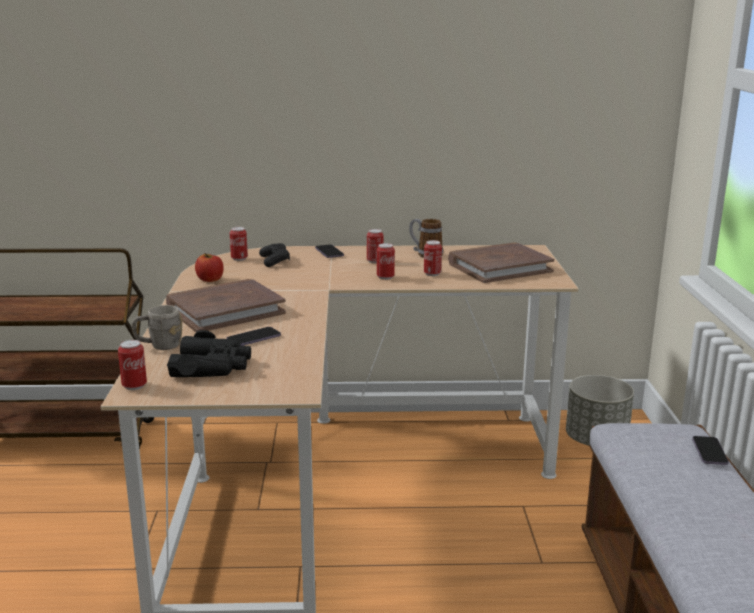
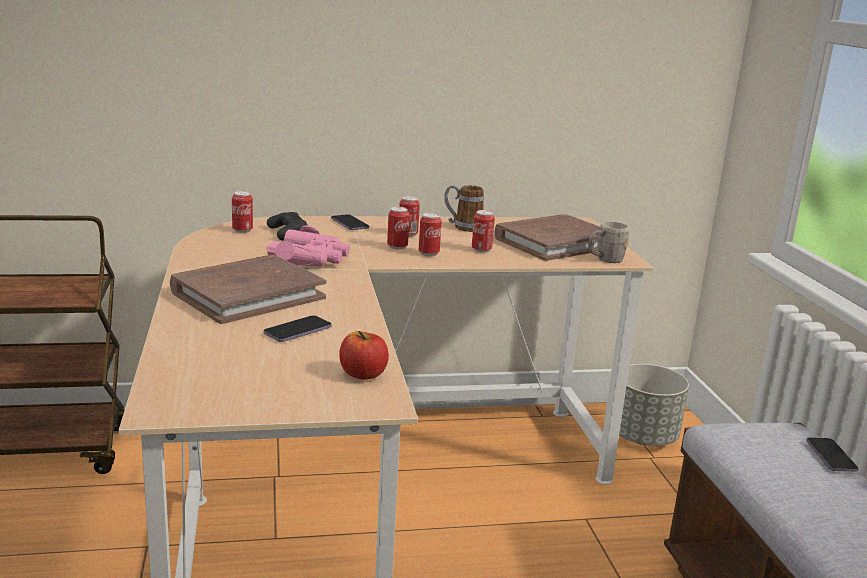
camera: 10 degrees left, 0 degrees up
can [118,340,147,390] -> can moved to [387,207,410,250]
grey mug [131,305,182,350] -> grey mug moved to [588,221,629,263]
black binoculars [167,330,251,377] -> none
apple [195,253,224,282] -> apple moved to [339,331,389,380]
none -> pink binoculars [267,225,350,266]

